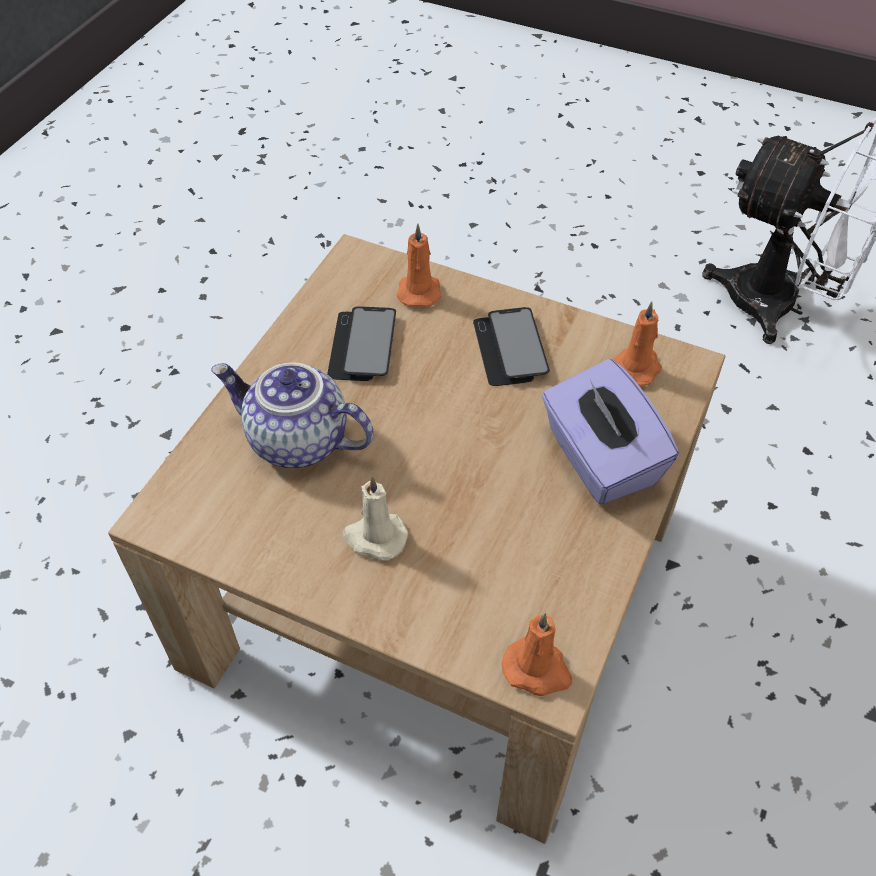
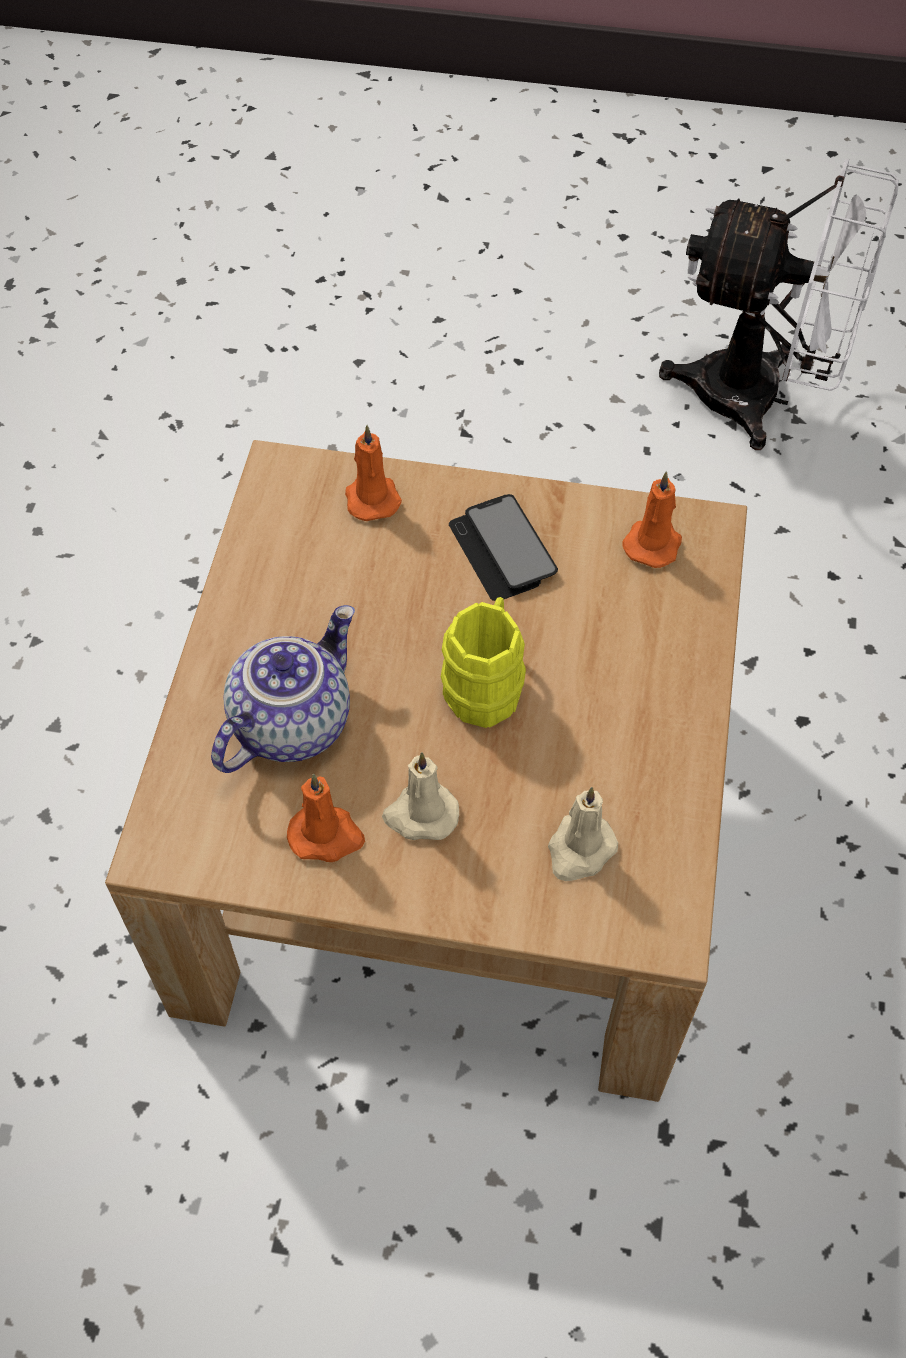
camera: 15 degrees left, 5 degrees up
teapot [211,363,373,468] -> teapot turned 120 degrees clockwise [211,605,355,773]
phone [327,306,396,381] -> none
orange candle [502,613,572,696] -> orange candle moved to [287,774,365,862]
purple tissue box [542,359,679,504] -> none
none -> yellow mug [441,597,526,728]
none -> beige candle [548,787,618,881]

